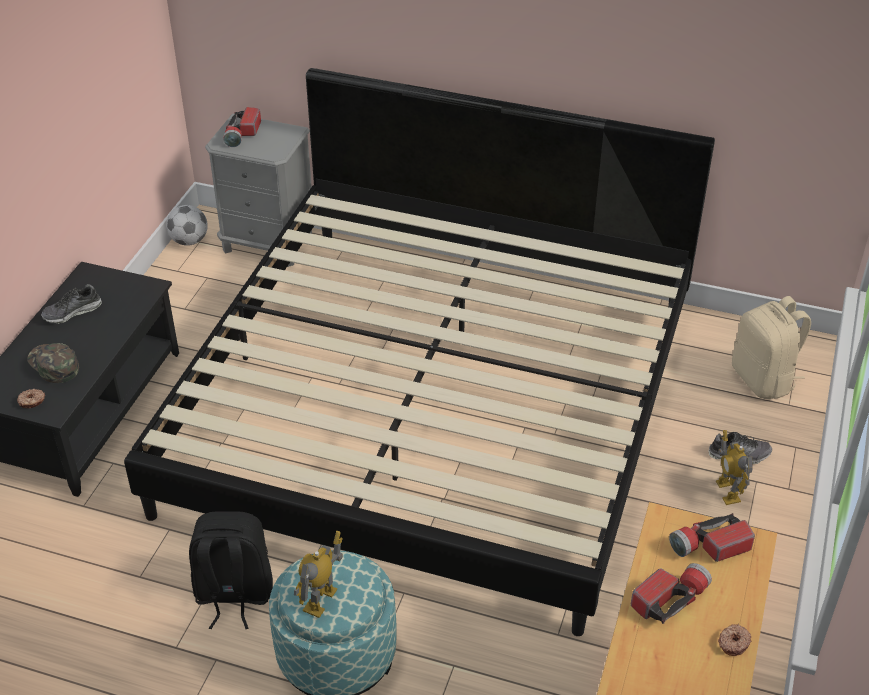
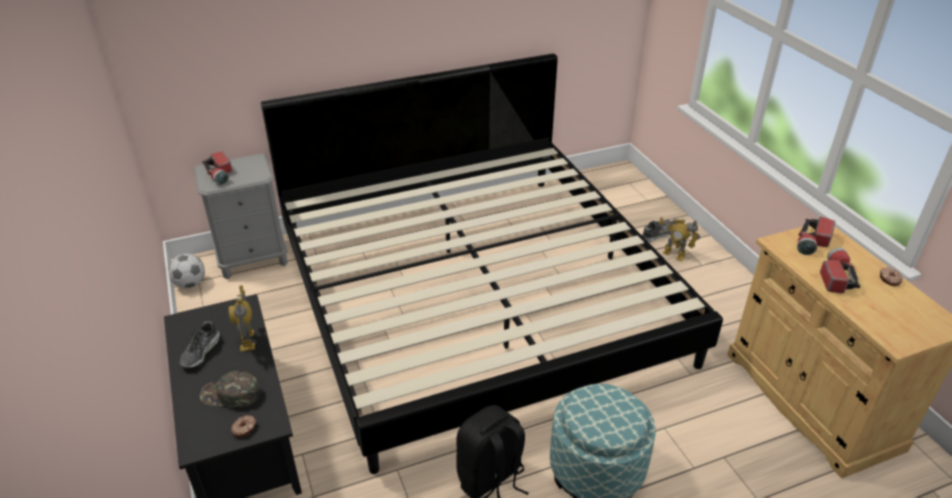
camera: 40 degrees left, 5 degrees down
toy robot [294,531,343,618] -> toy robot moved to [229,285,255,352]
beige backpack [732,296,811,399] -> none

